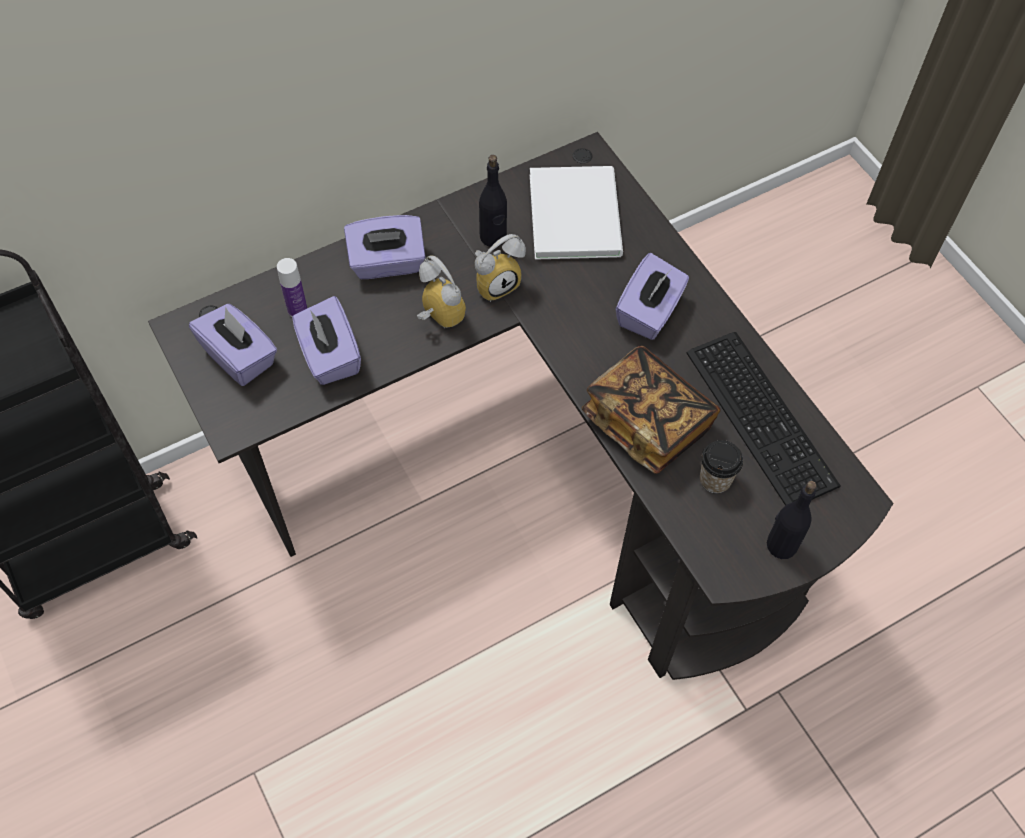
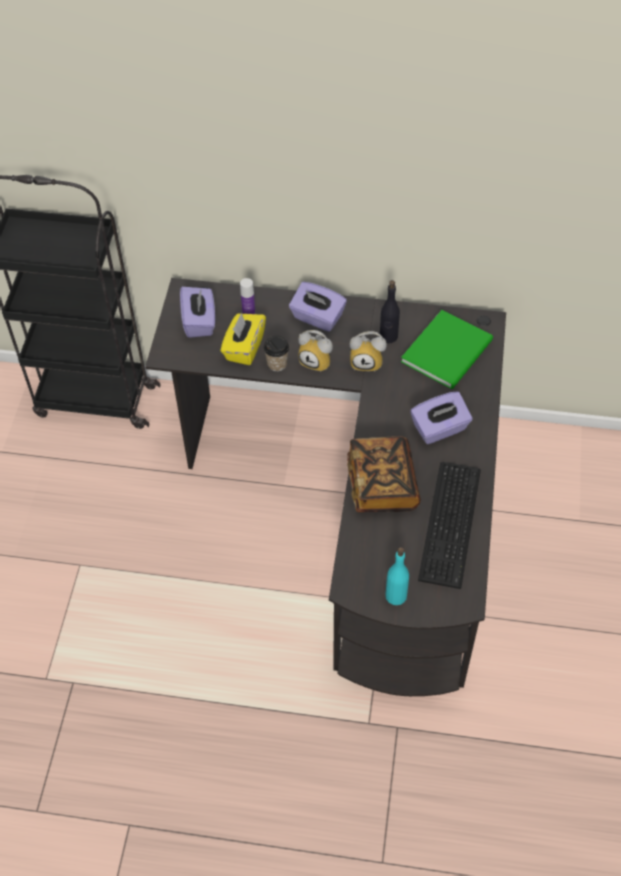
camera: 40 degrees right, 5 degrees down
purple tissue box [292,296,361,385] -> yellow tissue box [221,313,266,365]
alarm clock [417,255,466,328] -> alarm clock turned 120 degrees clockwise [298,330,333,372]
white book [530,166,623,260] -> green book [401,310,493,389]
cup [700,440,743,493] -> cup moved to [263,335,289,372]
black bottle [767,481,817,559] -> turquoise bottle [385,547,409,605]

